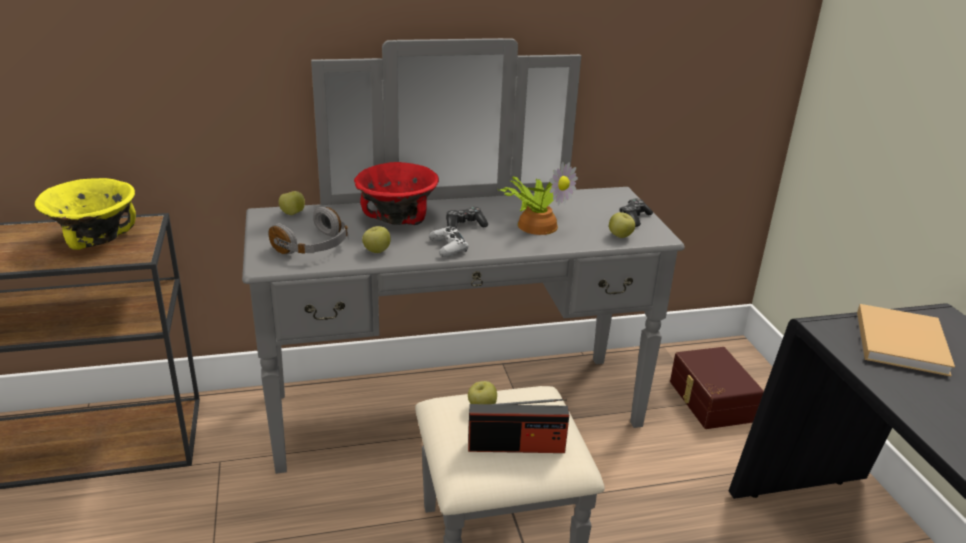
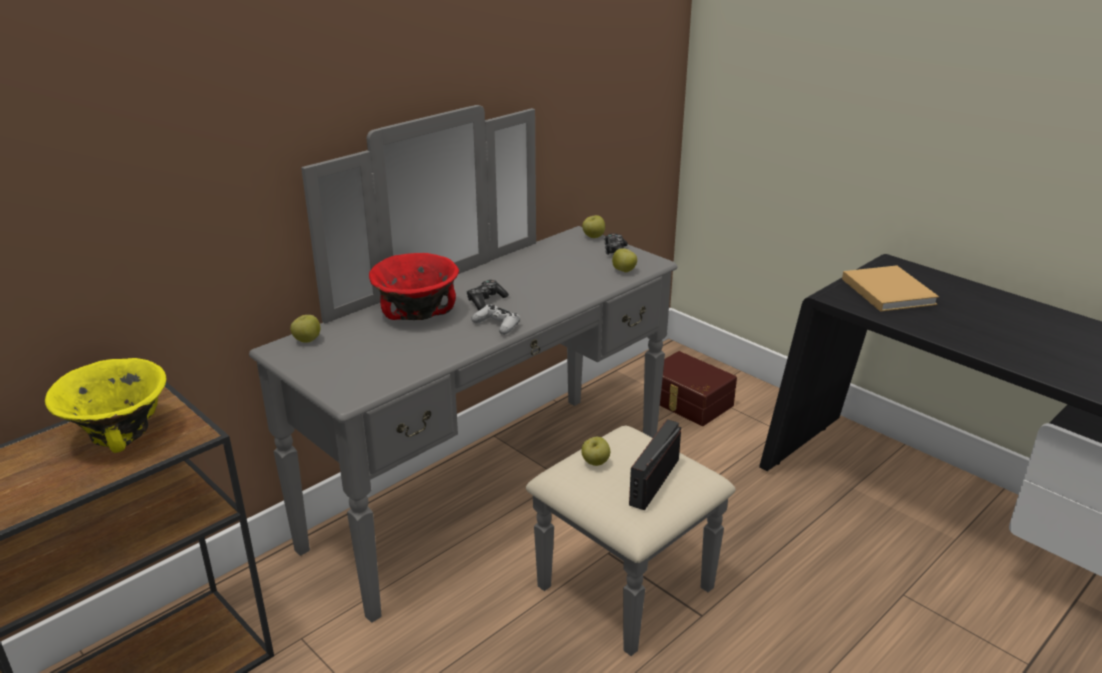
camera: 30 degrees left, 0 degrees up
grey headphones [268,207,349,254] -> none
apple [362,226,391,253] -> apple moved to [582,215,605,238]
radio [468,398,569,453] -> radio turned 150 degrees clockwise [629,419,681,510]
potted plant [498,162,578,235] -> none

